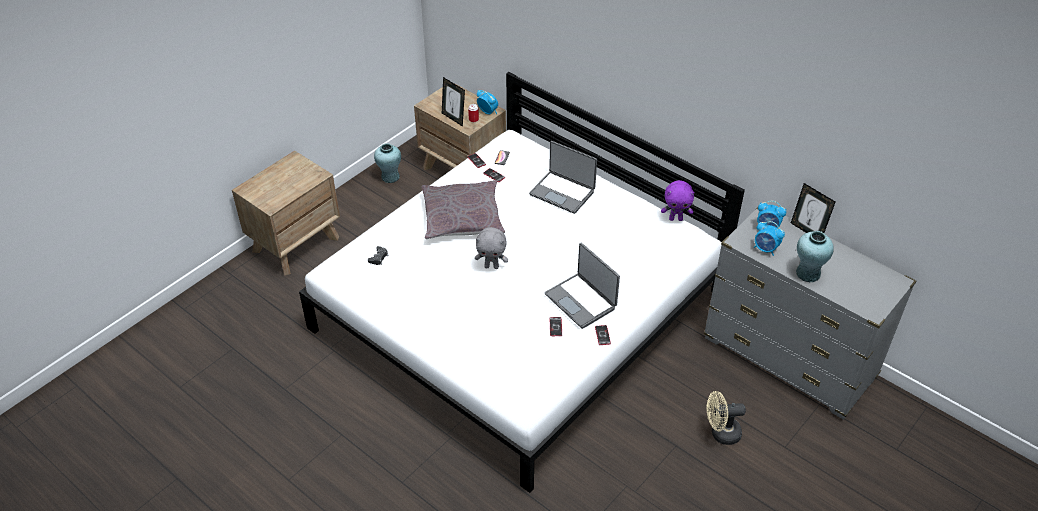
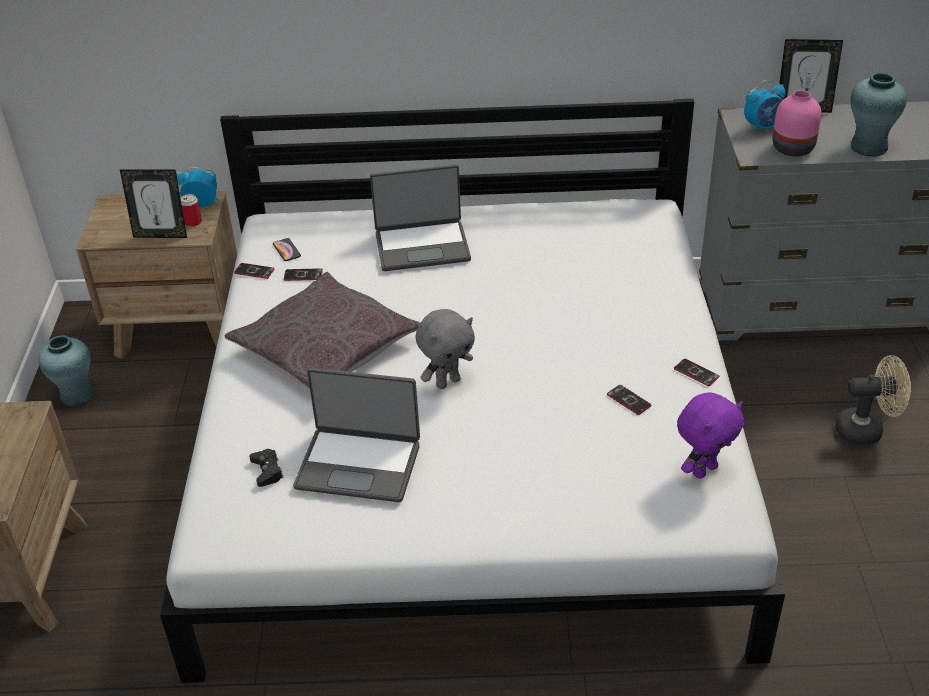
camera: 40 degrees left, 5 degrees down
laptop [545,243,620,329] -> laptop moved to [293,368,420,502]
purple plush toy [661,180,695,221] -> purple plush toy moved to [677,392,744,479]
beige fan [707,391,746,445] -> beige fan turned 135 degrees counterclockwise [835,355,911,445]
alarm clock [754,221,785,256] -> pink vase [773,90,822,156]

